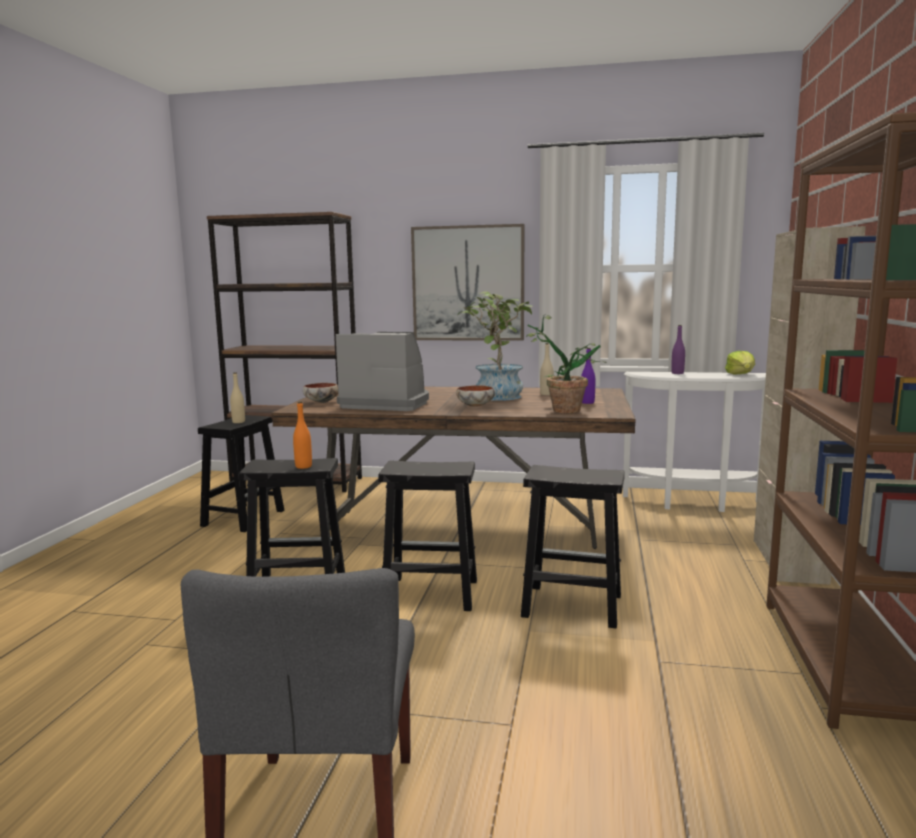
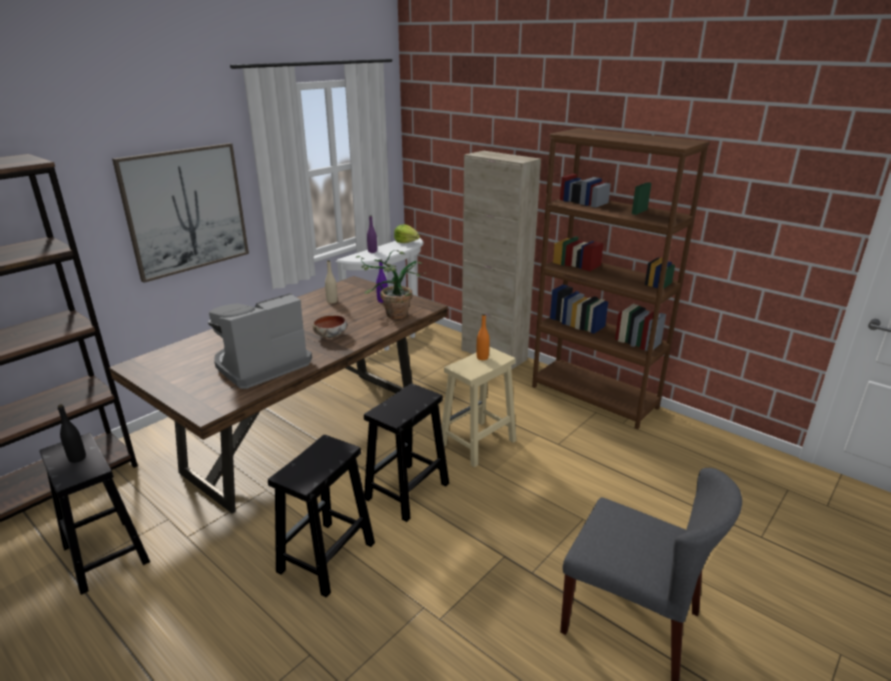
camera: 60 degrees left, 15 degrees up
beige bottle [230,372,245,423] -> black bottle [58,404,86,463]
orange bottle [293,401,312,469] -> orange bottle moved to [477,314,490,360]
bowl [303,383,338,403] -> none
potted plant [457,291,533,401] -> none
black stool [521,465,625,628] -> beige stool [441,347,516,467]

